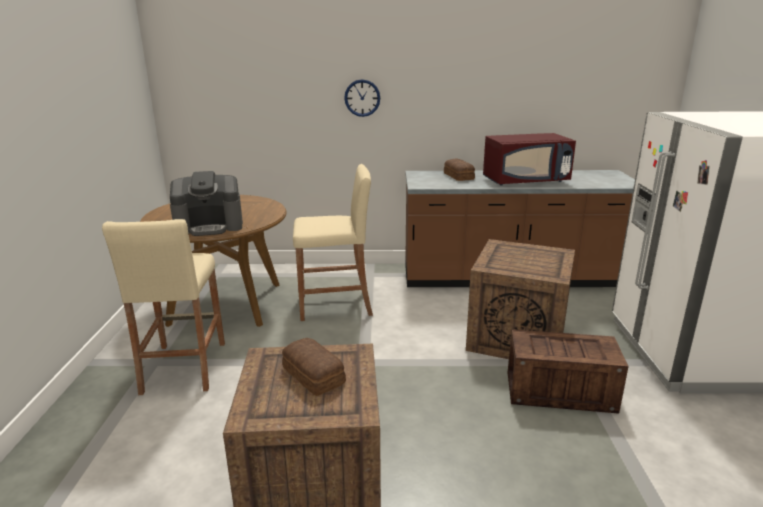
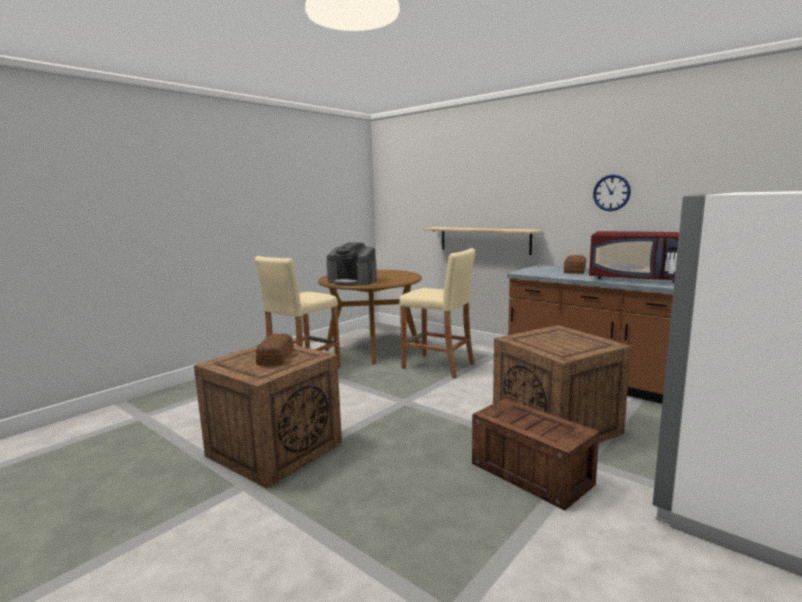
camera: 40 degrees right, 10 degrees down
wall clock [344,79,380,117] -> wall clock moved to [593,174,631,211]
none -> shelf [424,227,541,255]

